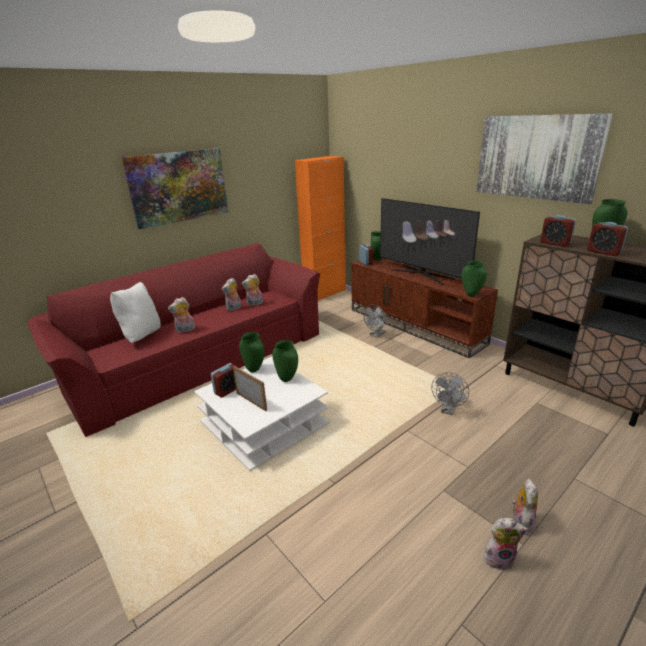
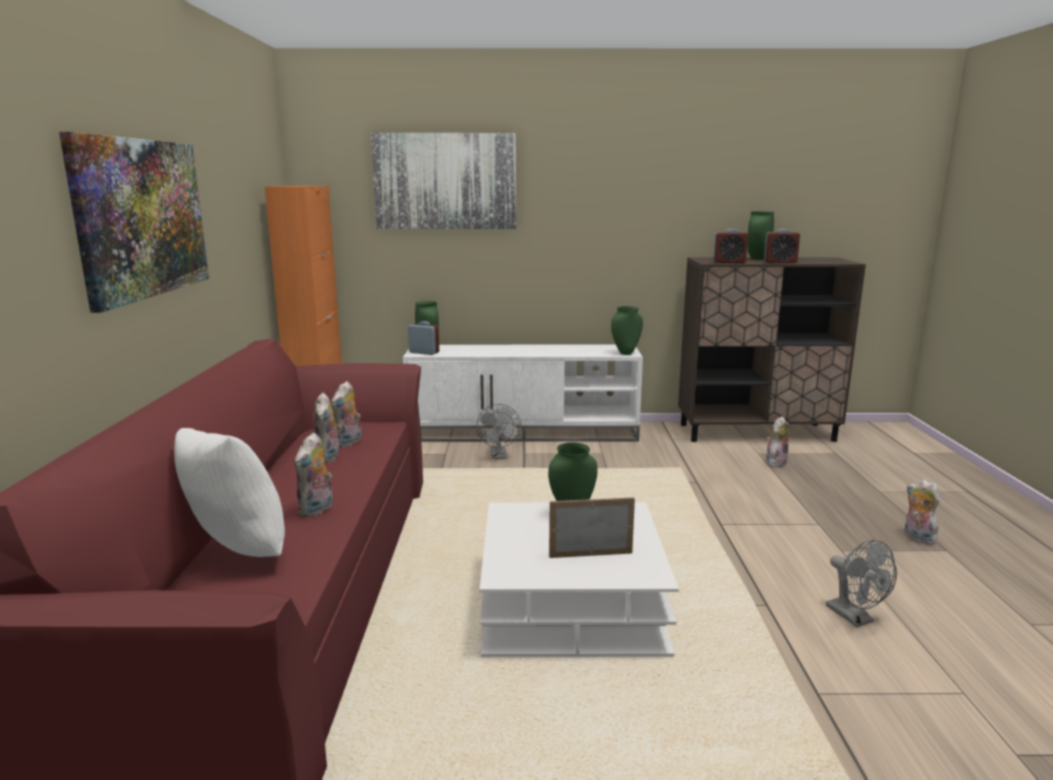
camera: 50 degrees left, 10 degrees down
alarm clock [211,363,238,398] -> none
green vase [239,332,264,373] -> none
brown tv stand [351,258,498,358] -> white tv stand [403,345,643,442]
television [380,198,480,285] -> none
grey fan [431,372,469,415] -> grey fan moved to [826,540,897,627]
picture [476,114,613,204] -> picture moved to [371,133,516,229]
plush toy [484,518,527,571] -> plush toy moved to [766,416,789,467]

